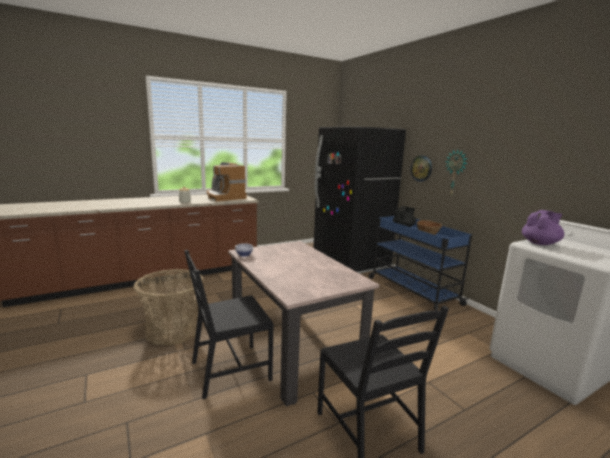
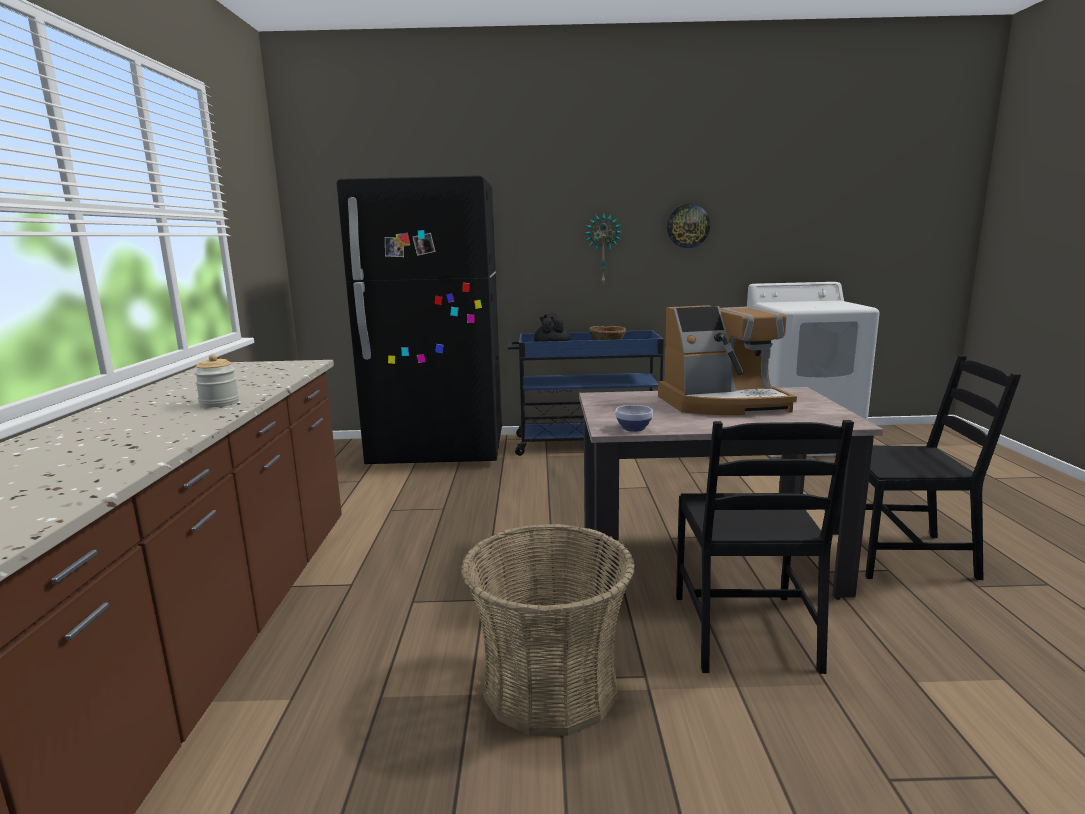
camera: 60 degrees left, 0 degrees up
coffee machine [206,162,246,202] -> coffee machine moved to [658,305,797,415]
wall clock [411,156,432,182] -> wall clock moved to [667,204,710,248]
purple teapot [522,210,564,245] -> none

